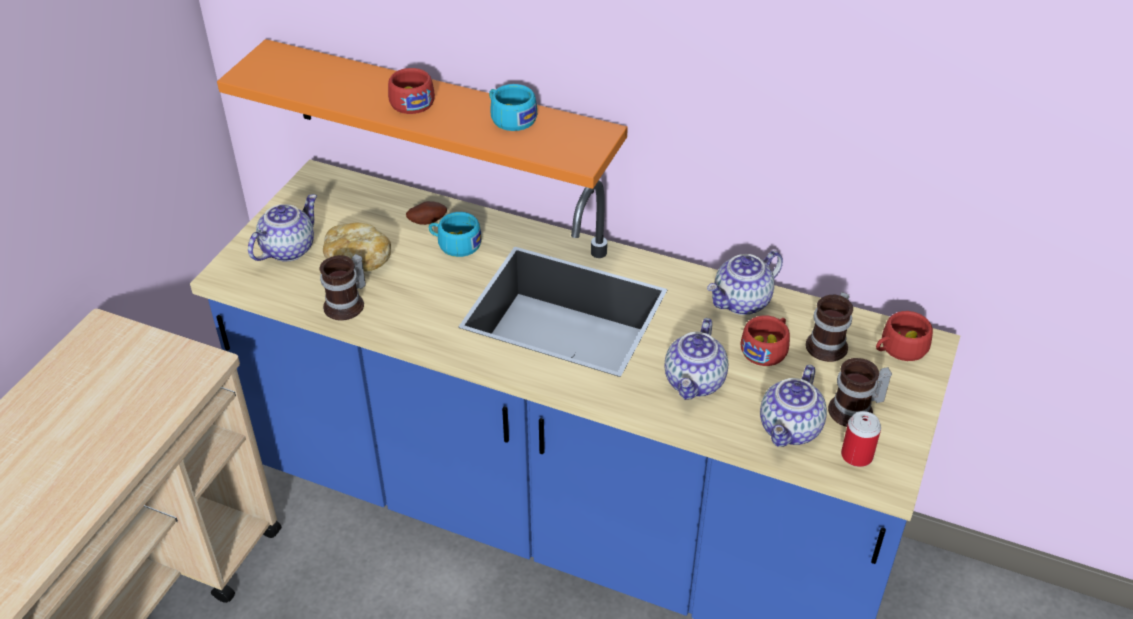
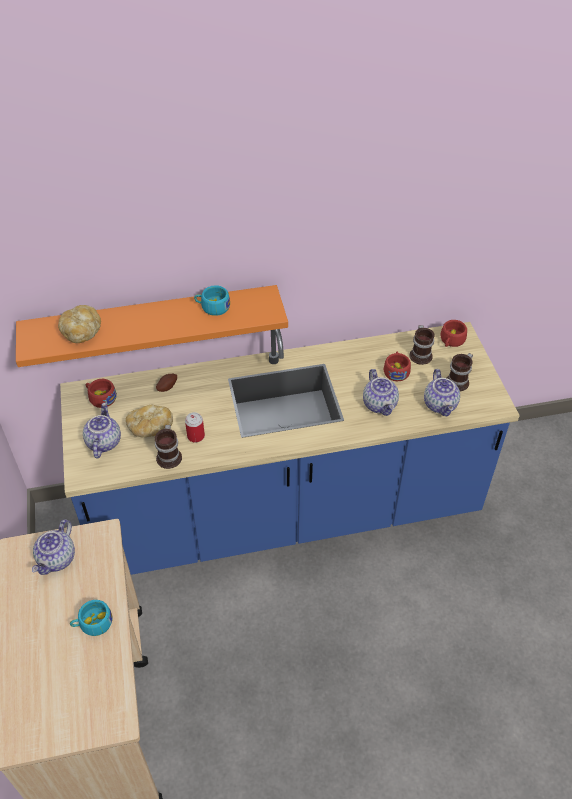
camera: 35 degrees left, 5 degrees up
red cup [388,68,435,114] -> red cup moved to [86,379,117,408]
turquoise cup [429,212,482,257] -> turquoise cup moved to [70,600,113,636]
teapot [707,251,783,315] -> teapot moved to [32,519,75,575]
can [841,411,881,467] -> can moved to [185,412,205,443]
none -> bread [58,305,101,343]

